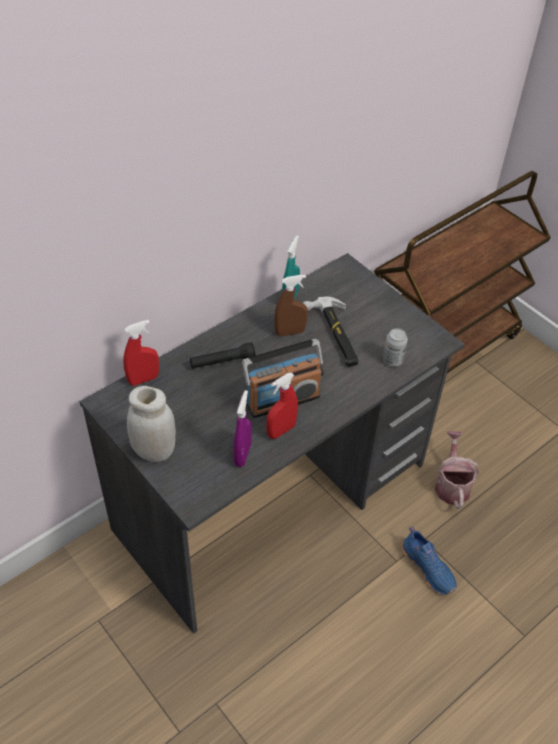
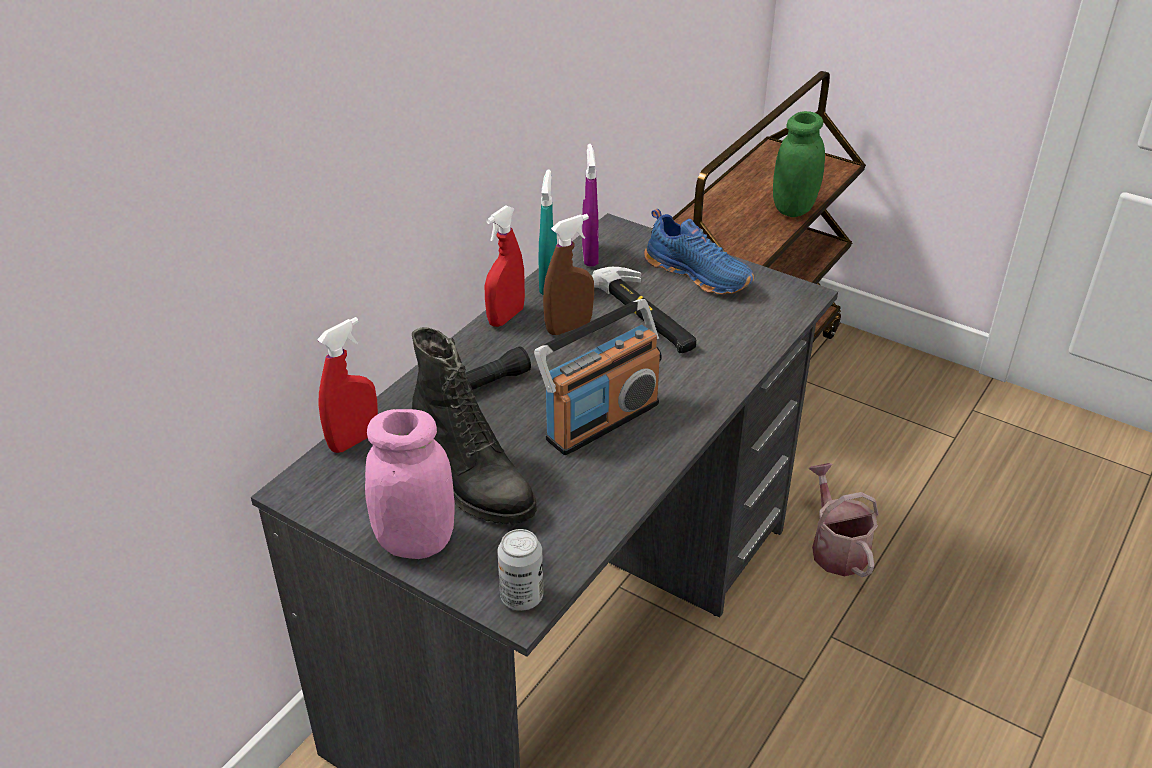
camera: 15 degrees left, 10 degrees down
white jar [127,386,176,462] -> pink jar [365,409,455,559]
purple spray bottle [234,390,252,467] -> purple spray bottle moved to [582,144,599,266]
red spray bottle [266,372,298,439] -> red spray bottle moved to [485,205,525,327]
can [383,328,408,367] -> can moved to [497,529,543,611]
blue shoe [401,526,457,595] -> blue shoe moved to [644,209,754,295]
none -> black boot [412,327,537,525]
none -> green jar [773,111,825,217]

